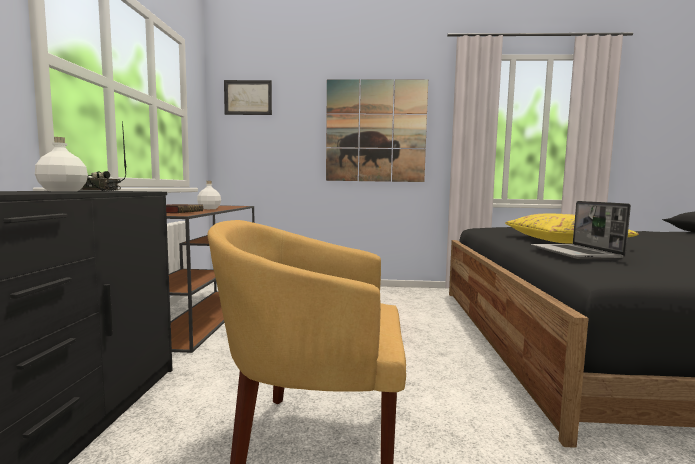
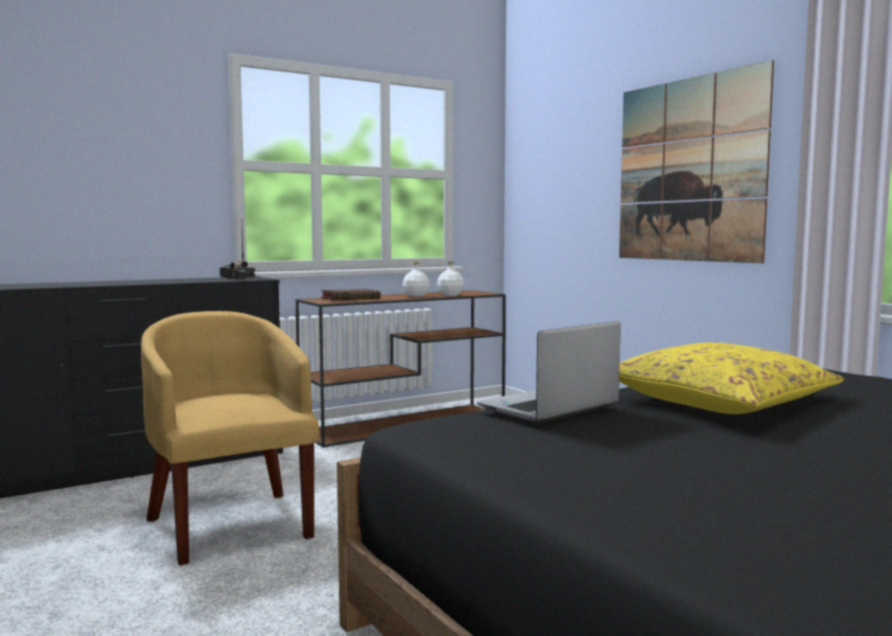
camera: 55 degrees right, 0 degrees up
white bottle [35,137,88,192] -> white bottle moved to [437,261,464,296]
picture [224,80,272,115] -> none

